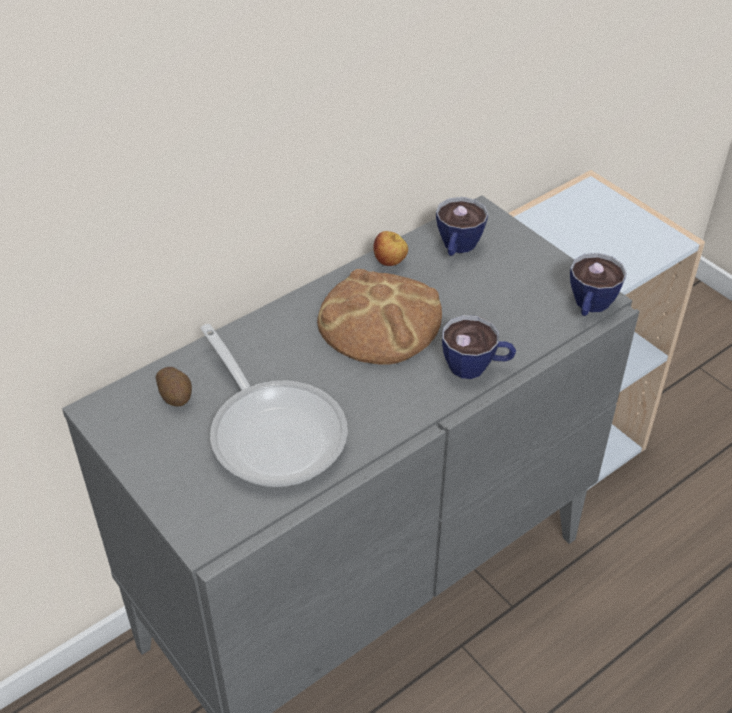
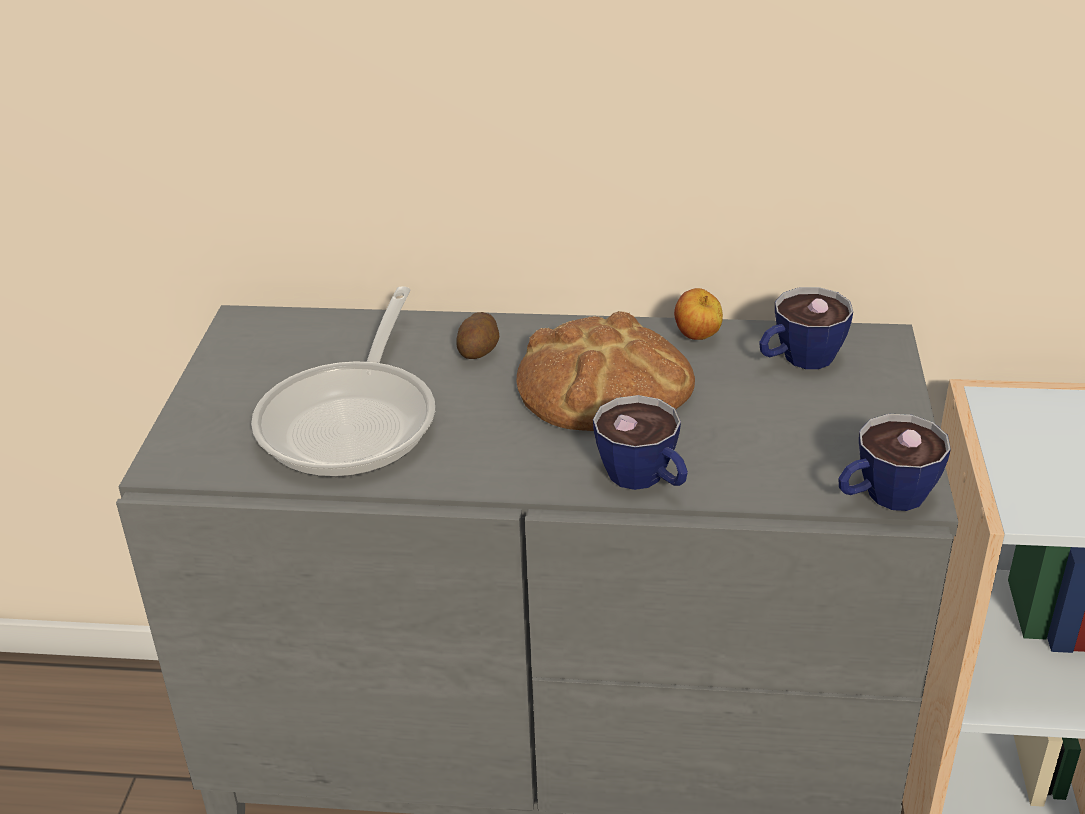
camera: 45 degrees right, 10 degrees down
potato [156,367,192,407] -> potato moved to [456,312,499,359]

